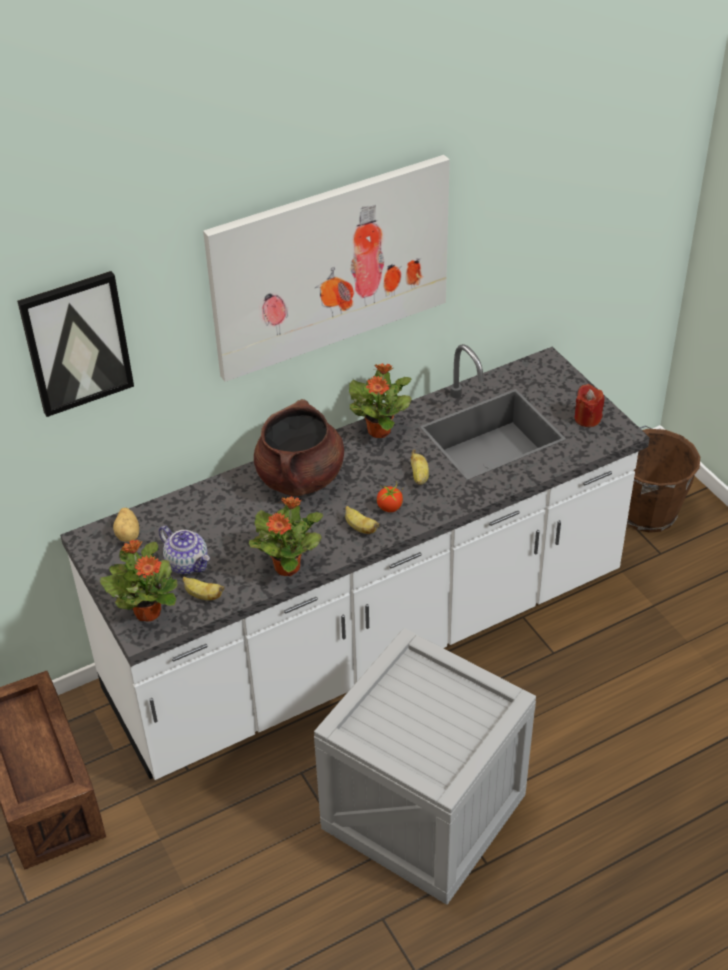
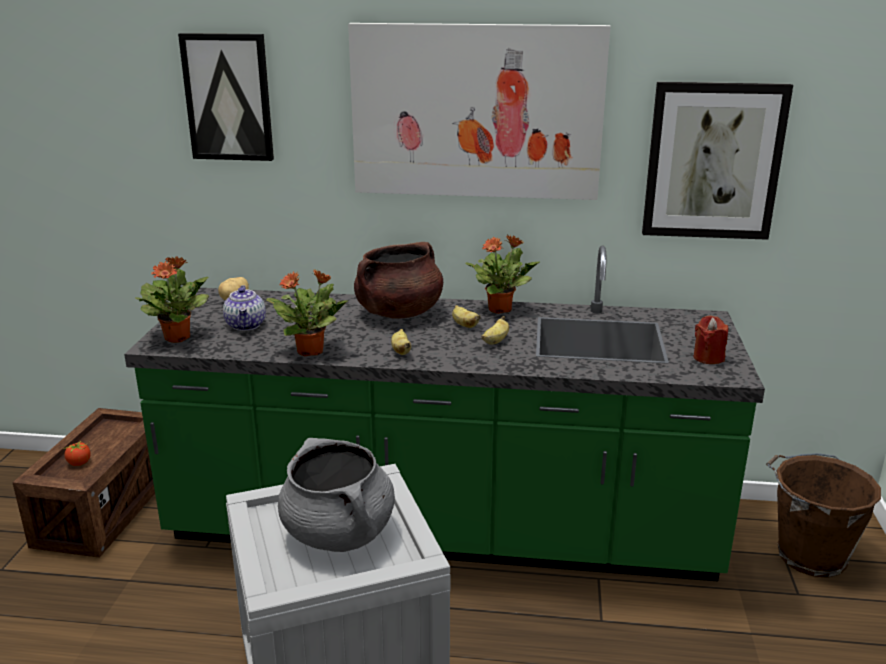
camera: 35 degrees right, 20 degrees down
white counter [60,344,650,780] -> green counter [124,245,765,581]
banana [183,577,224,600] -> banana moved to [452,305,481,328]
tomato [377,481,404,512] -> tomato moved to [63,440,91,466]
none -> grey cooking pot [278,438,395,552]
none -> picture [642,82,793,240]

